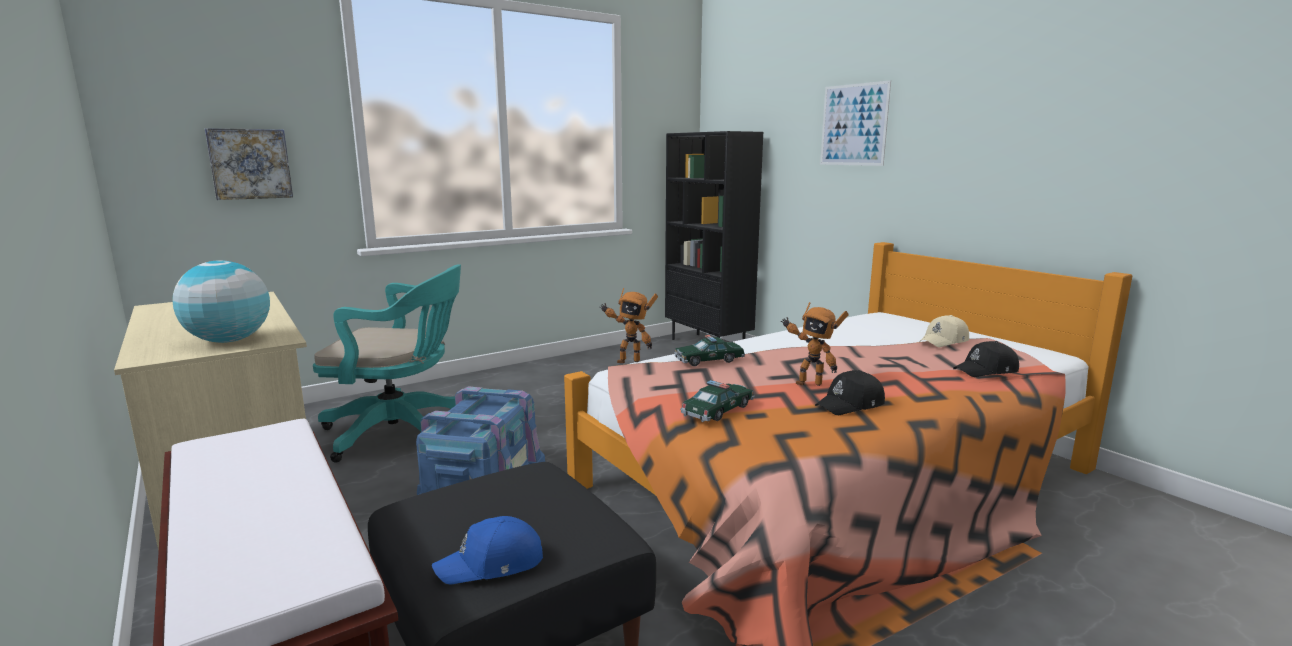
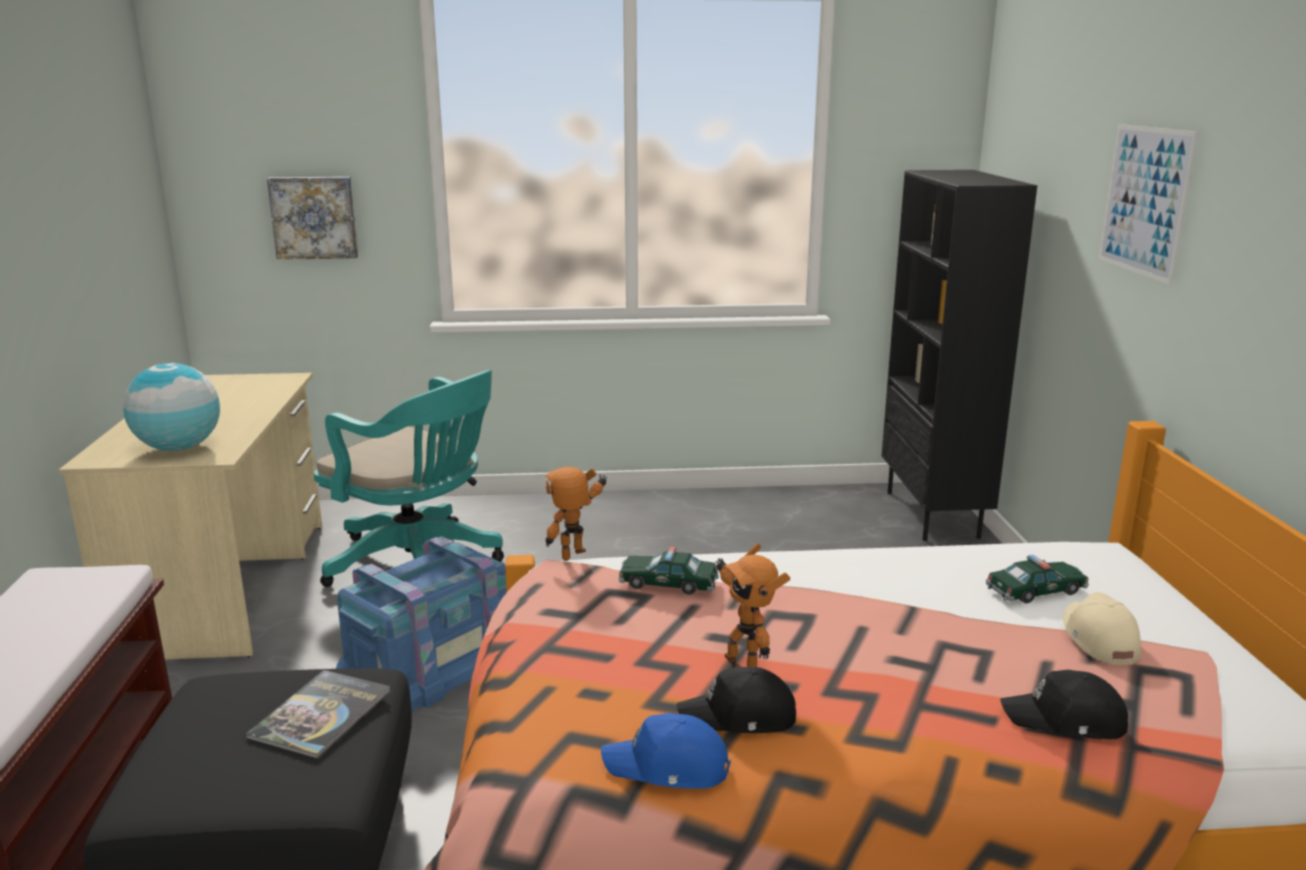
camera: 30 degrees right, 5 degrees up
blue cap [432,516,543,585] -> blue cap moved to [601,713,731,789]
toy robot [600,288,658,363] -> toy robot turned 105 degrees clockwise [546,467,607,561]
toy car [680,380,755,422] -> toy car moved to [986,555,1089,603]
beige cap [919,315,969,347] -> beige cap turned 90 degrees clockwise [1063,592,1141,665]
none -> book [246,670,390,759]

